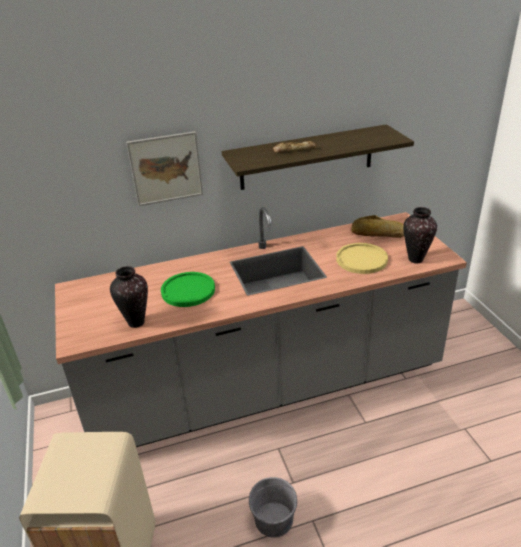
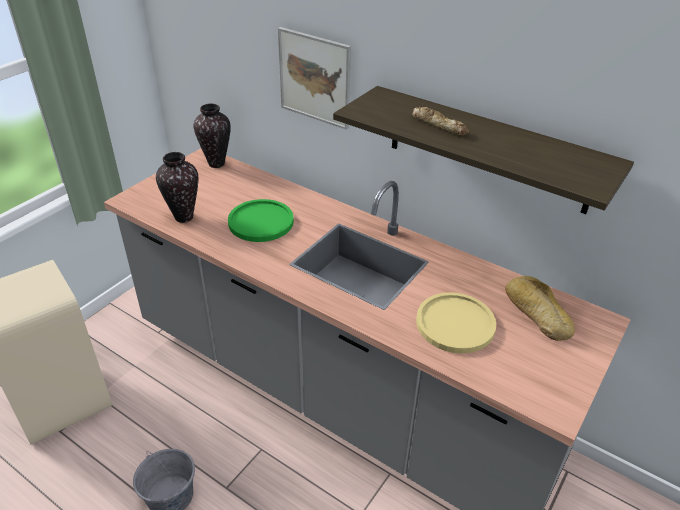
camera: 50 degrees right, 5 degrees up
vase [403,207,437,263] -> vase moved to [193,104,231,168]

